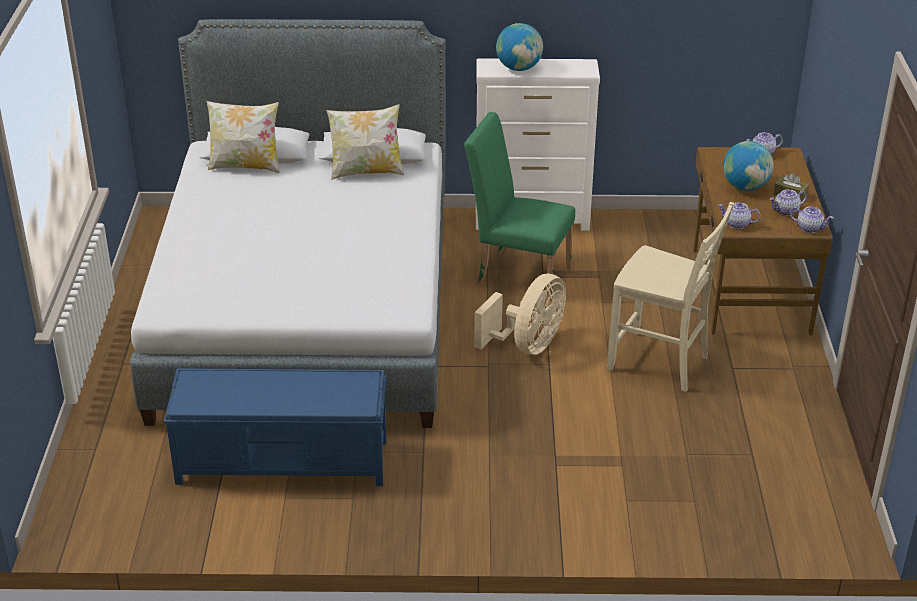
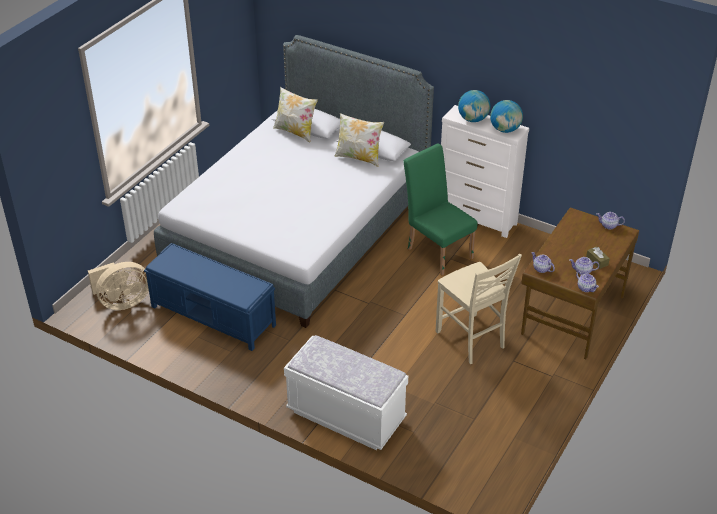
camera: 30 degrees right, 5 degrees up
beige fan [474,274,566,355] -> beige fan moved to [88,262,149,310]
globe [723,141,774,191] -> globe moved to [490,100,523,133]
none -> white bench [284,335,408,450]

